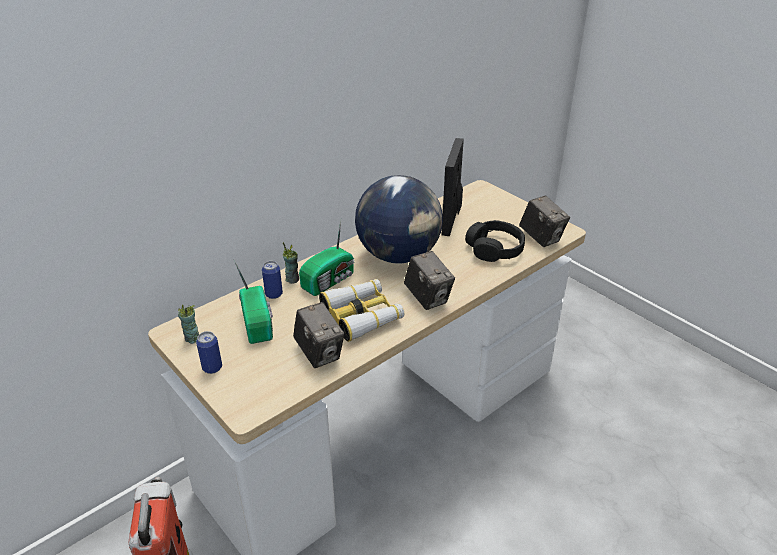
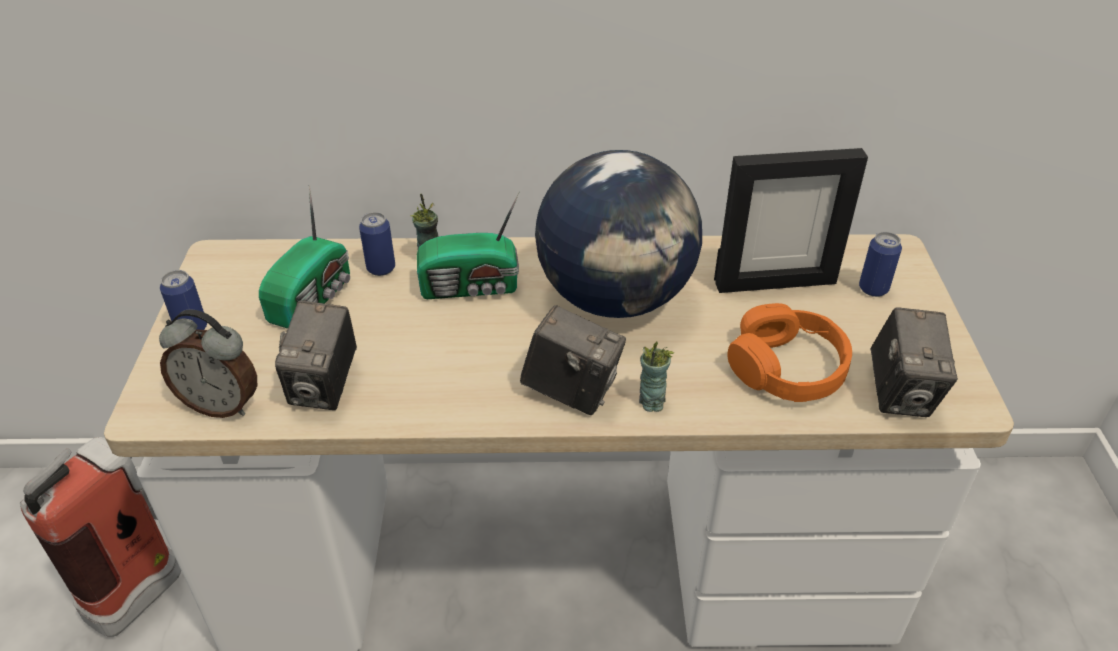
camera: 40 degrees right, 5 degrees up
cup [178,305,199,344] -> cup moved to [639,342,674,412]
binoculars [319,279,404,342] -> none
camera [404,251,455,310] -> camera turned 75 degrees counterclockwise [520,305,626,415]
picture frame [441,138,464,236] -> picture frame turned 150 degrees counterclockwise [714,148,868,293]
black headphones [465,220,525,262] -> orange headphones [727,303,852,402]
none -> alarm clock [159,309,257,418]
none -> can [859,232,902,297]

